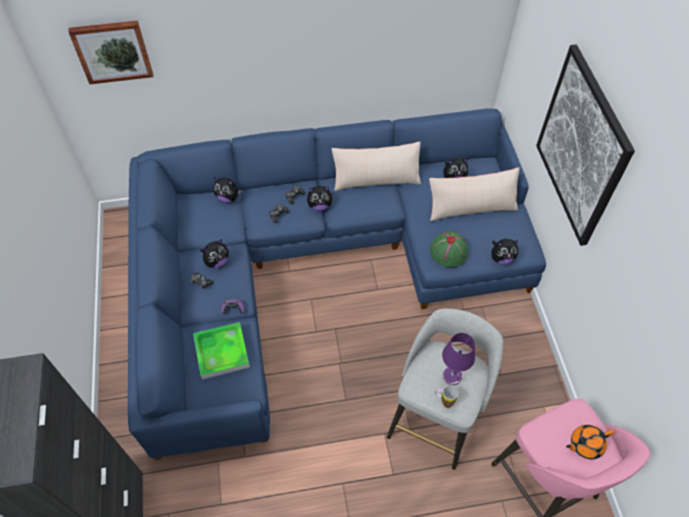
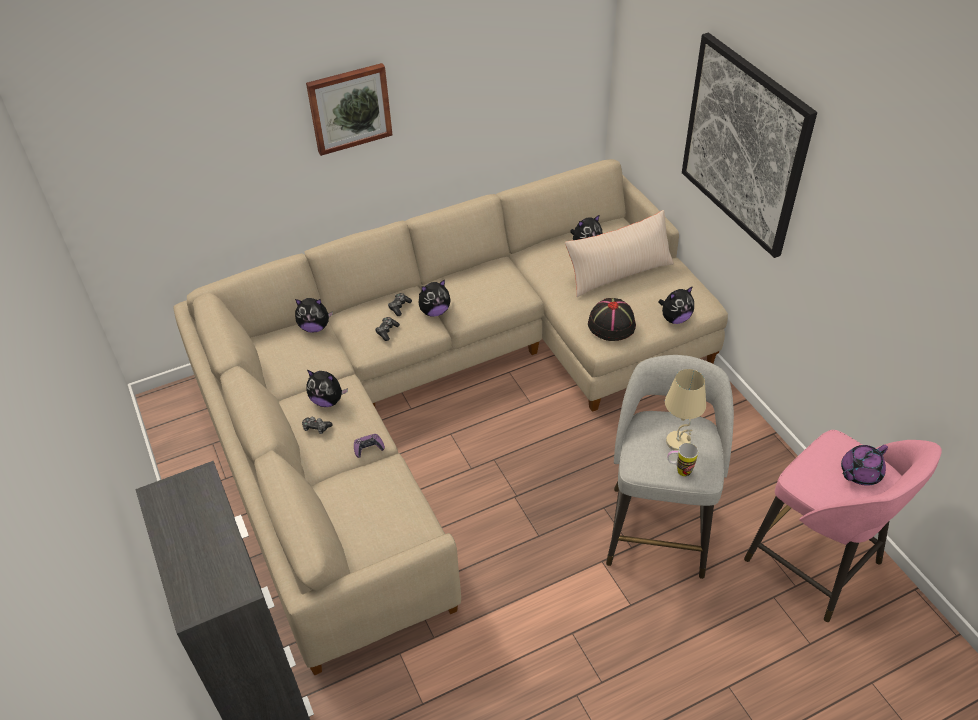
camera: 15 degrees left, 10 degrees down
picture [68,21,153,84] -> picture moved to [306,63,393,156]
blue sofa [128,109,546,460] -> beige sofa [174,159,728,675]
tray [193,322,250,380] -> none
plush toy [201,239,229,268] -> plush toy turned 75 degrees clockwise [306,370,348,407]
beige pillow [332,141,421,191] -> none
green hat [430,231,468,267] -> black hat [588,298,636,341]
purple table lamp [442,333,475,385] -> beige table lamp [665,369,706,451]
orange teapot [566,425,614,459] -> purple teapot [841,445,888,486]

